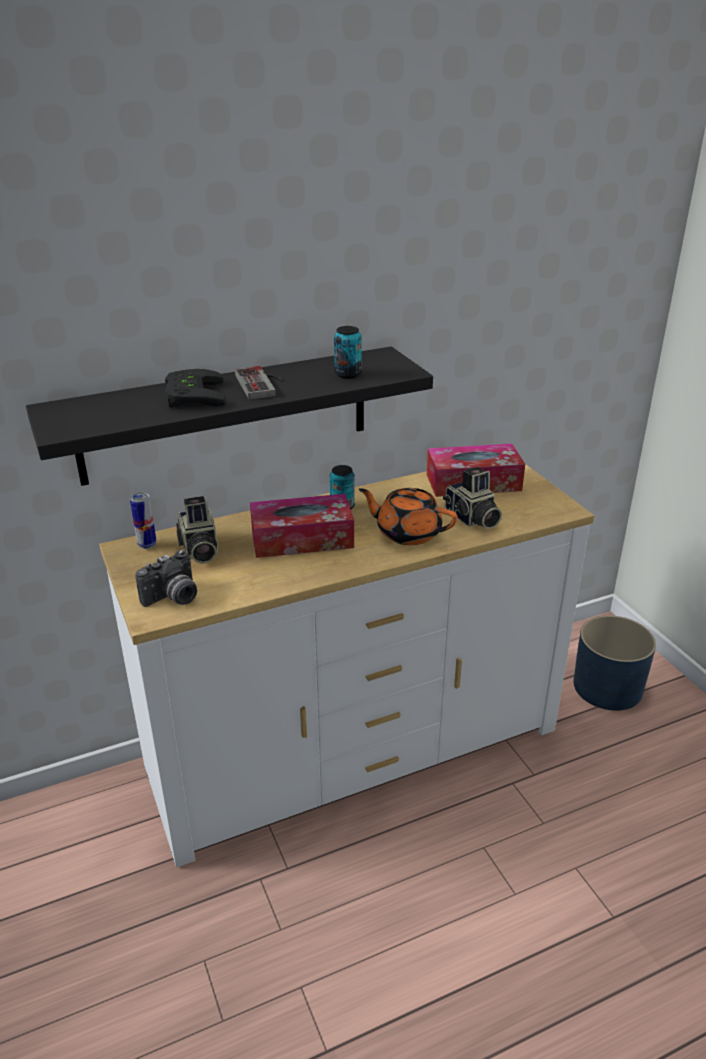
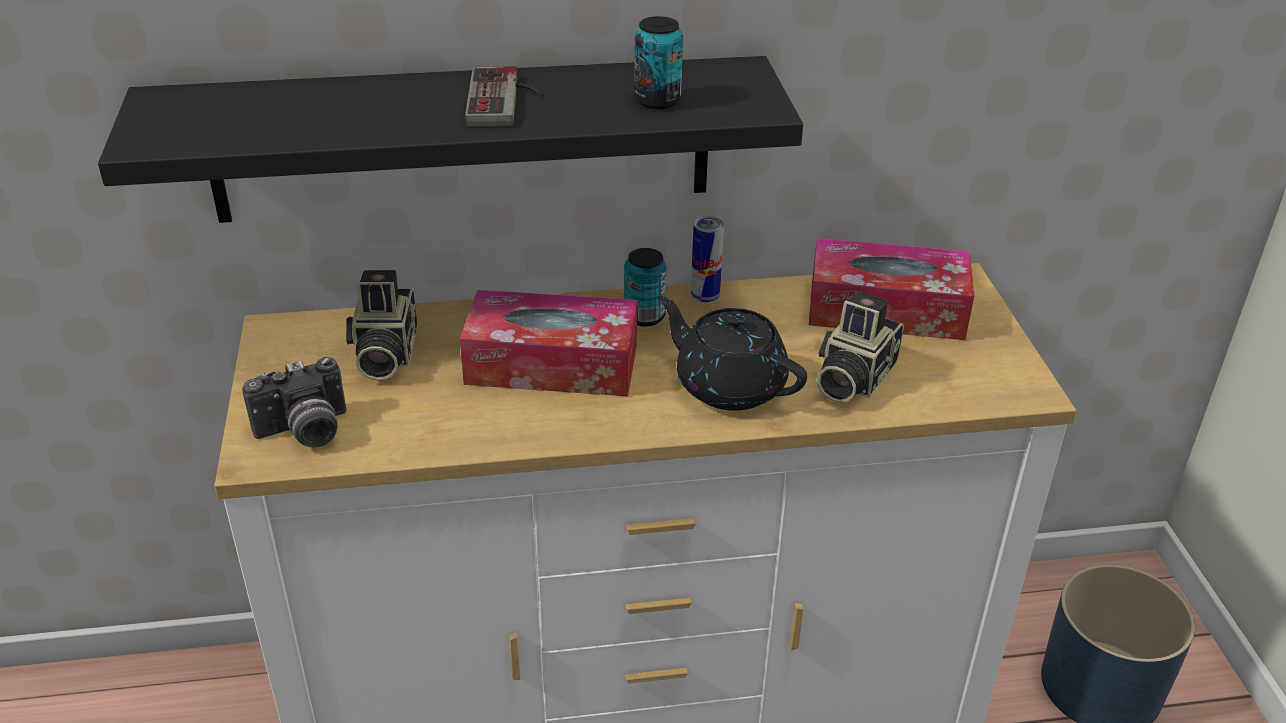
camera: 15 degrees right, 5 degrees up
can [130,492,157,549] -> can moved to [691,216,724,303]
black game controller [165,369,226,408] -> none
orange teapot [359,488,458,545] -> black teapot [658,296,807,411]
camera [443,467,502,529] -> camera turned 45 degrees clockwise [817,291,904,403]

